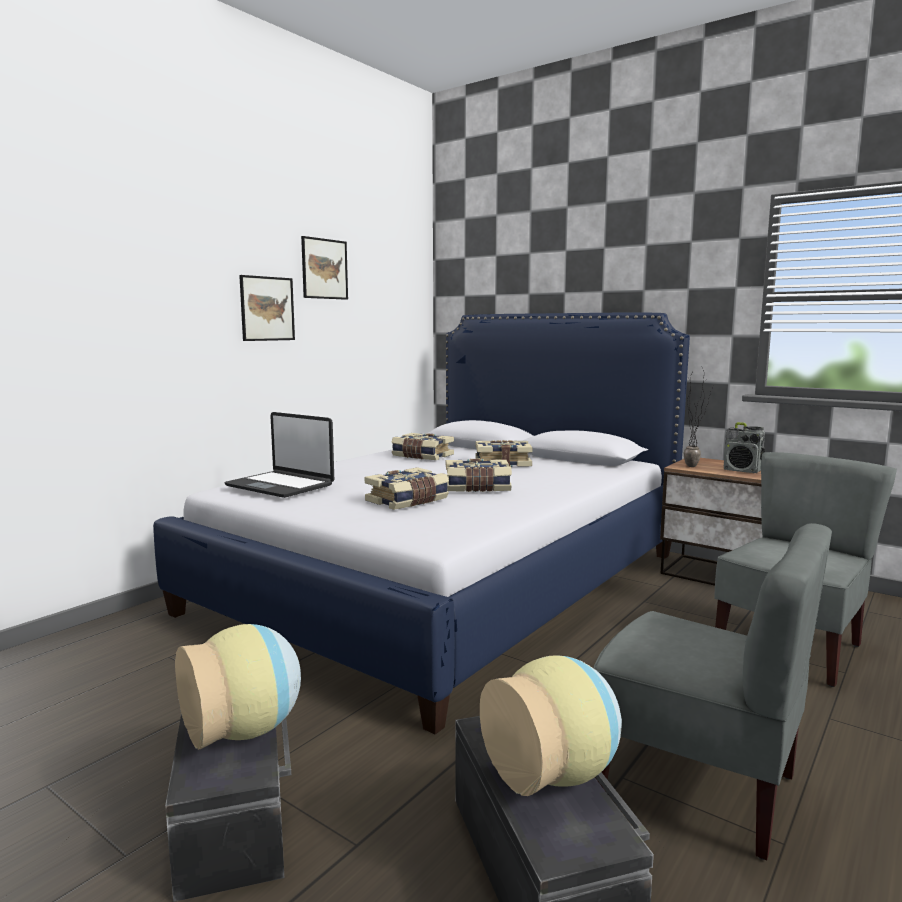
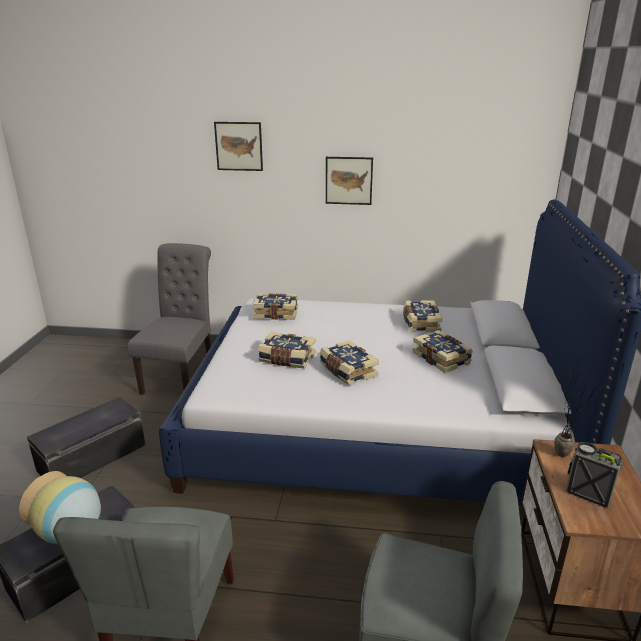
camera: 60 degrees right, 15 degrees up
vase [175,624,301,750] -> none
laptop [224,412,334,498] -> book [252,293,298,320]
picture [301,236,348,300] -> picture moved to [214,122,263,171]
radio [724,422,765,473] -> radio turned 120 degrees clockwise [566,442,624,508]
none -> grey chair [127,243,211,395]

